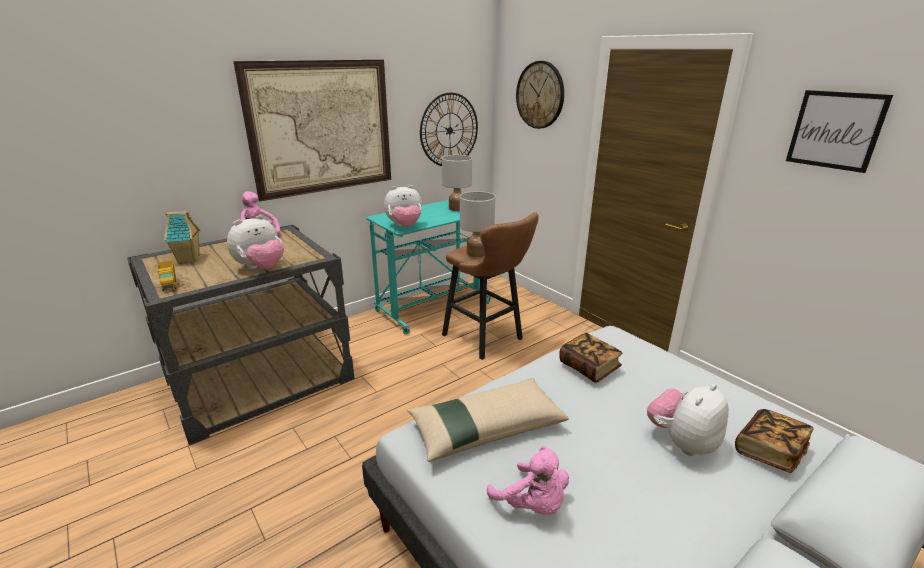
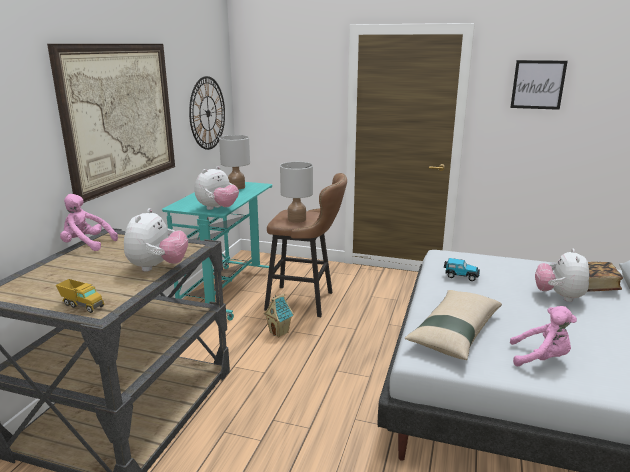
camera: 35 degrees left, 5 degrees down
toy house [164,211,200,263] -> toy house moved to [264,294,294,337]
wall clock [516,61,564,129] -> none
book [559,332,622,383] -> toy car [444,258,480,281]

